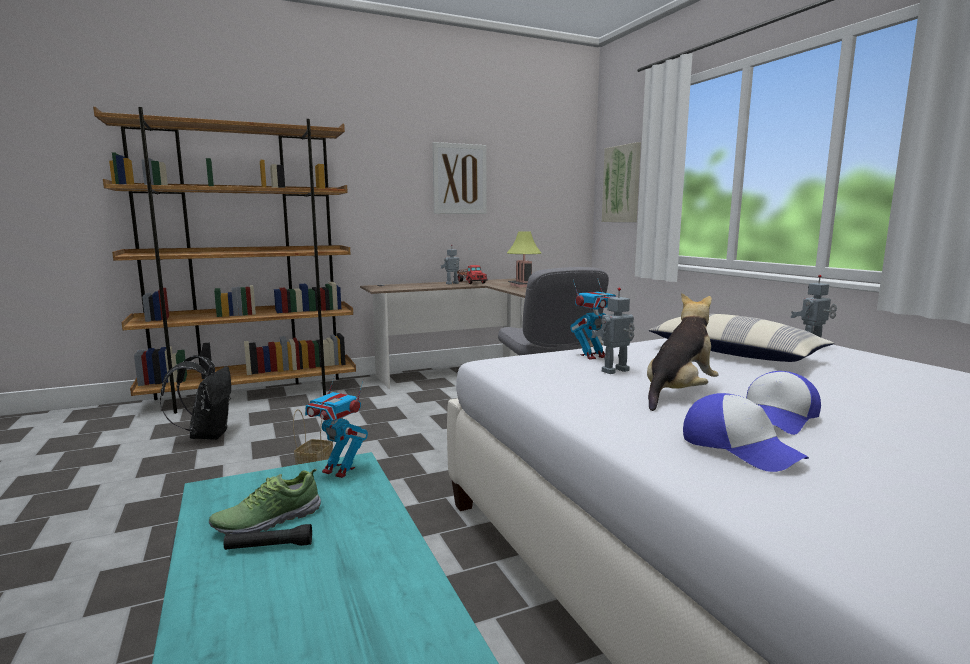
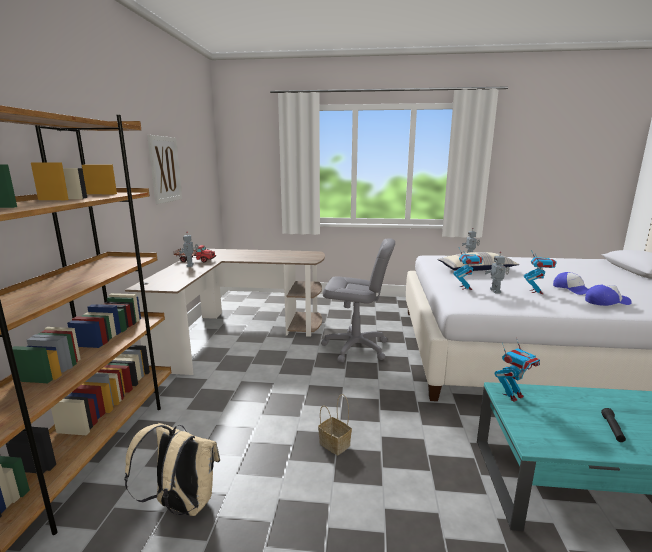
camera: 60 degrees left, 5 degrees up
black backpack [160,355,231,440] -> beige backpack [124,423,220,516]
shoe [209,469,321,535] -> none
table lamp [507,232,541,287] -> none
picture [602,142,641,222] -> none
plush toy [647,293,719,411] -> toy robot [524,250,557,294]

